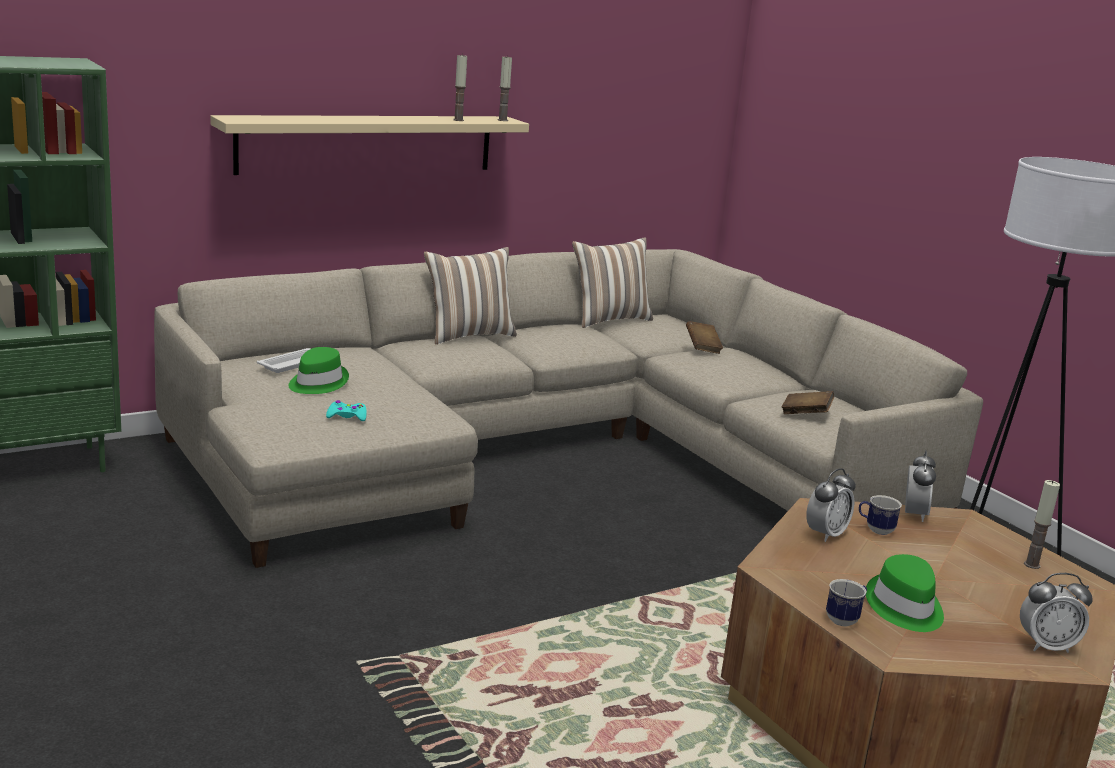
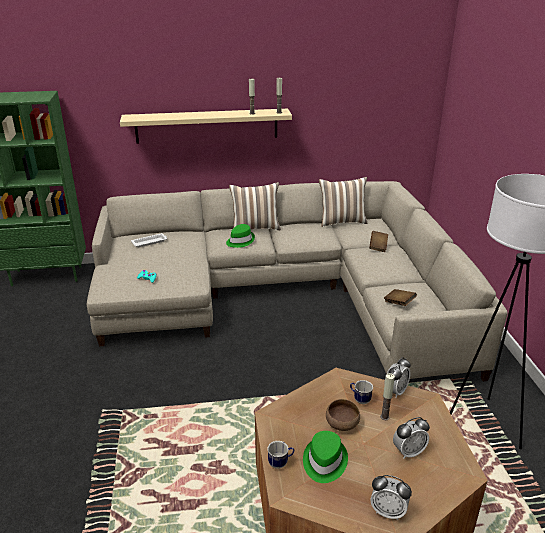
camera: 25 degrees right, 10 degrees up
green hat [288,347,349,394] -> green hat moved to [226,224,255,248]
alarm clock [806,468,856,542] -> alarm clock moved to [393,417,430,459]
candle [1024,480,1060,569] -> candle moved to [380,373,395,420]
none -> brown bowl [326,399,360,431]

